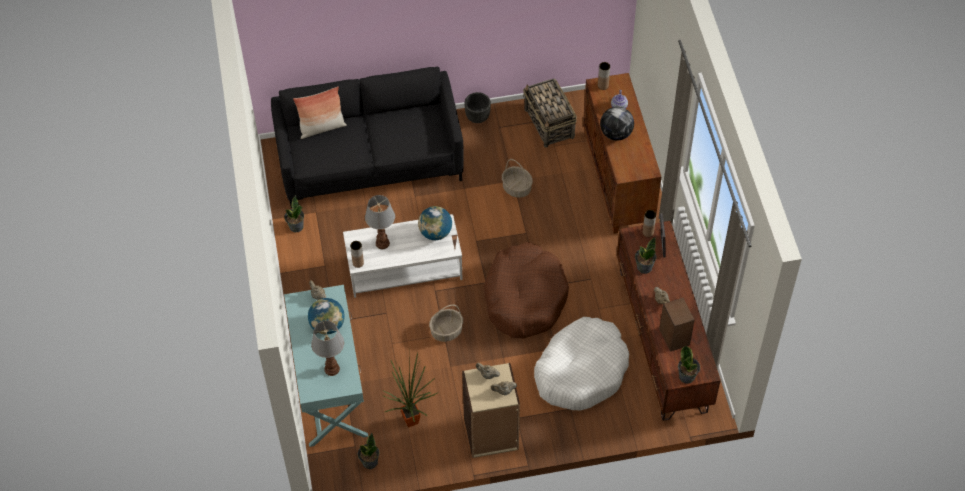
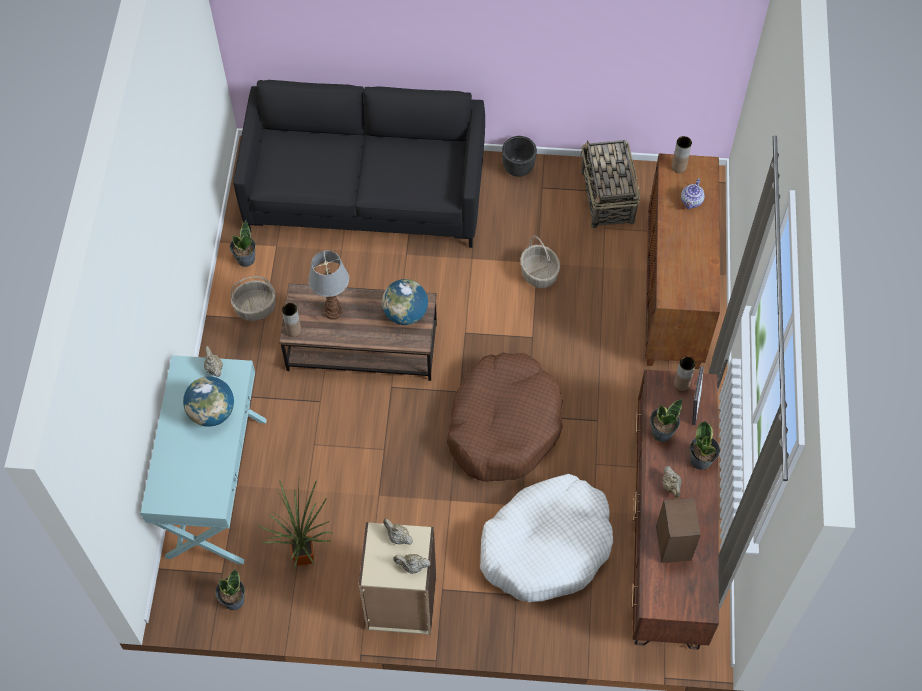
camera: 15 degrees right, 5 degrees up
pillow [293,86,347,139] -> none
table lamp [311,321,344,376] -> none
white coffee table [343,214,463,298] -> brown coffee table [279,284,437,381]
basket [429,304,463,342] -> basket moved to [231,276,276,321]
globe [600,107,634,141] -> none
potted plant [678,346,700,384] -> potted plant moved to [690,421,720,470]

